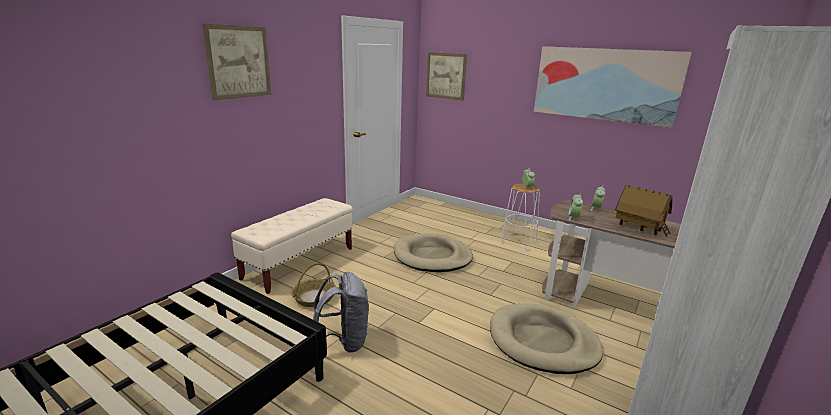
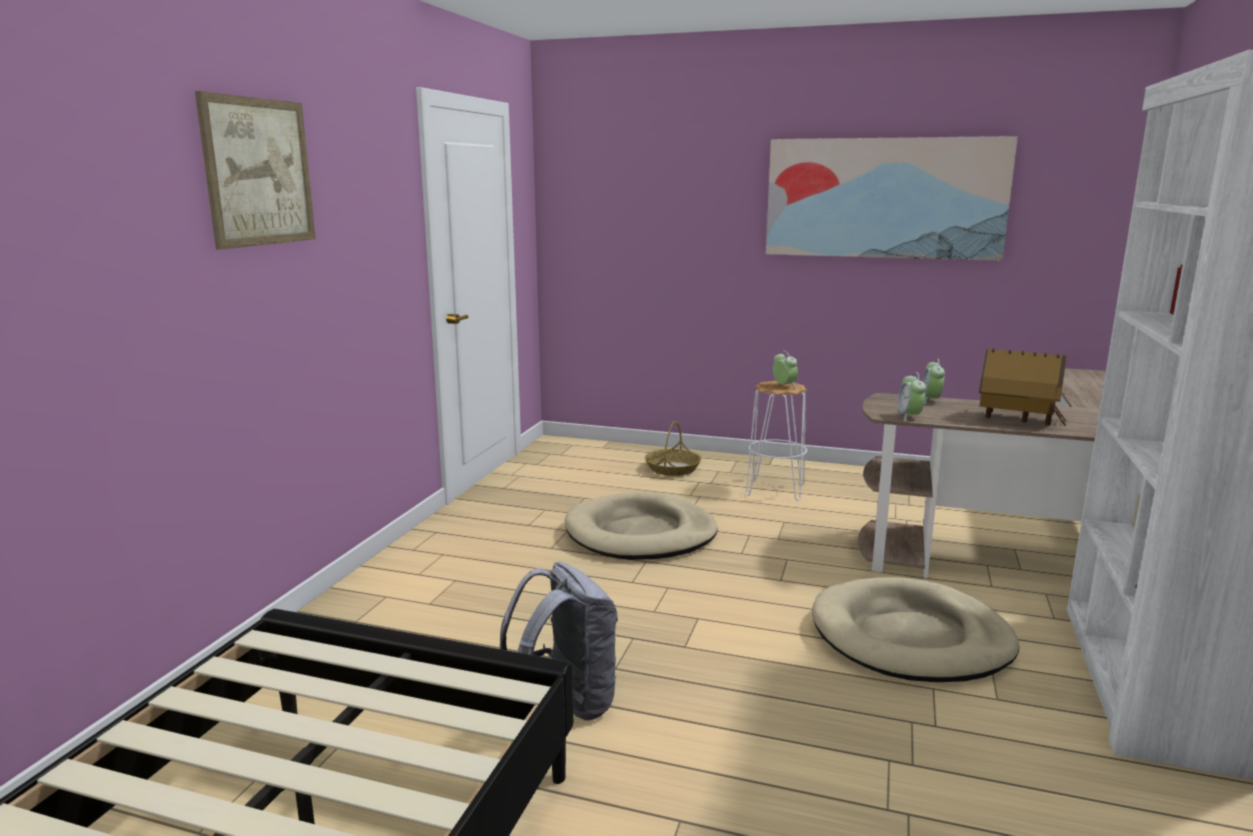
camera: 15 degrees left, 5 degrees down
beige bench [231,198,353,294] -> none
basket [291,263,336,307] -> basket moved to [645,421,702,476]
picture [426,52,467,100] -> none

